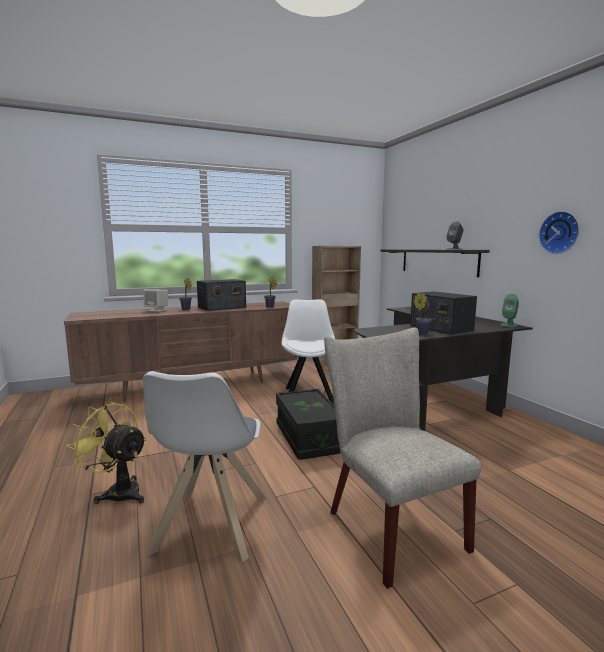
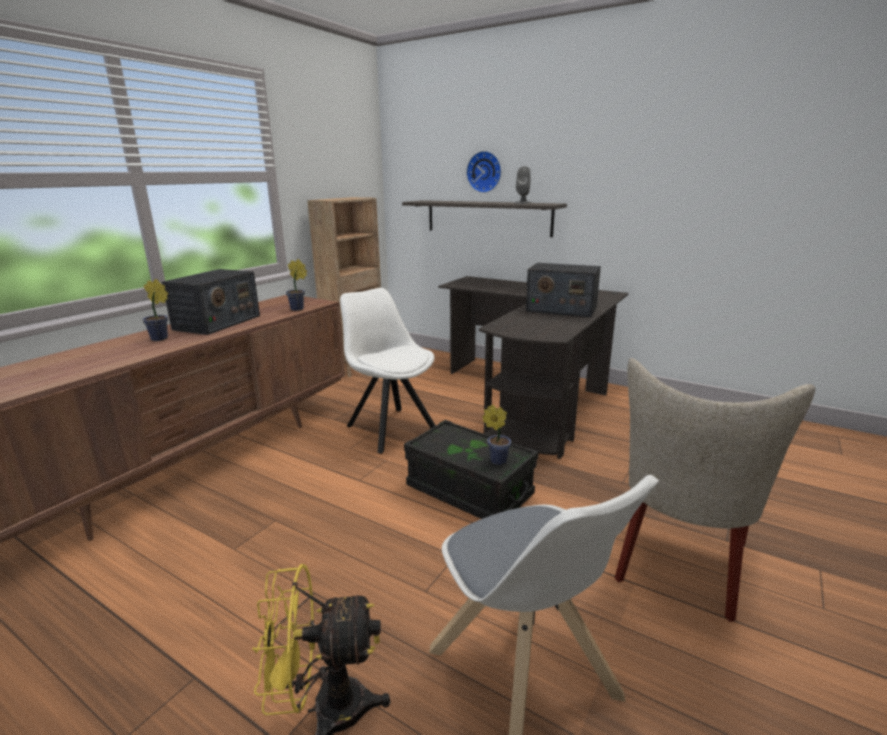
camera: 35 degrees left, 10 degrees up
beige speaker [143,289,168,312] -> none
beige chair [324,328,481,589] -> beige chair turned 90 degrees counterclockwise [614,358,815,622]
potted plant [414,292,432,335] -> potted plant moved to [482,405,511,465]
green speaker [501,294,519,327] -> none
wall clock [539,211,579,254] -> wall clock moved to [466,151,501,193]

